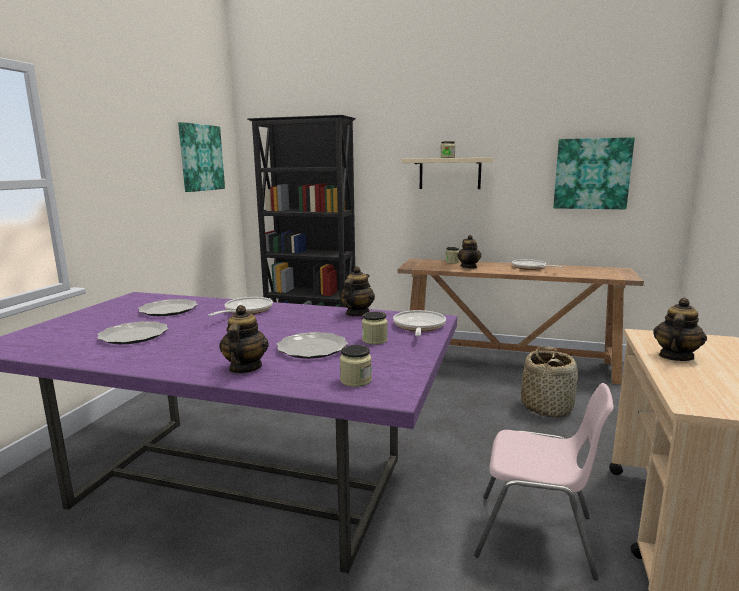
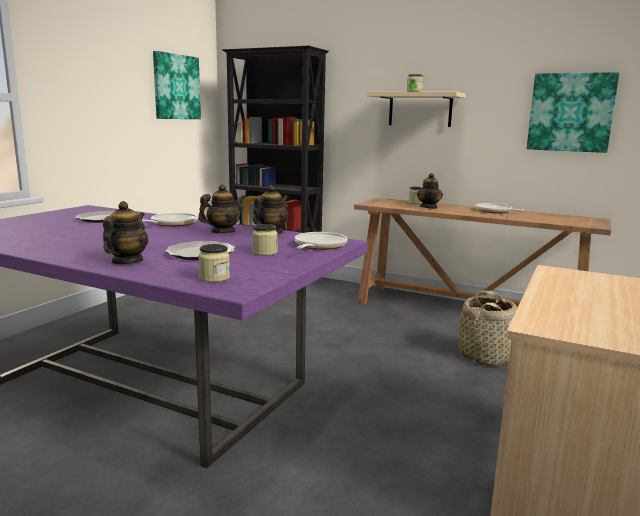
camera: 10 degrees right, 0 degrees up
plate [97,321,168,344] -> none
pink chair [474,383,614,580] -> none
teapot [653,298,707,361] -> teapot moved to [198,184,245,233]

